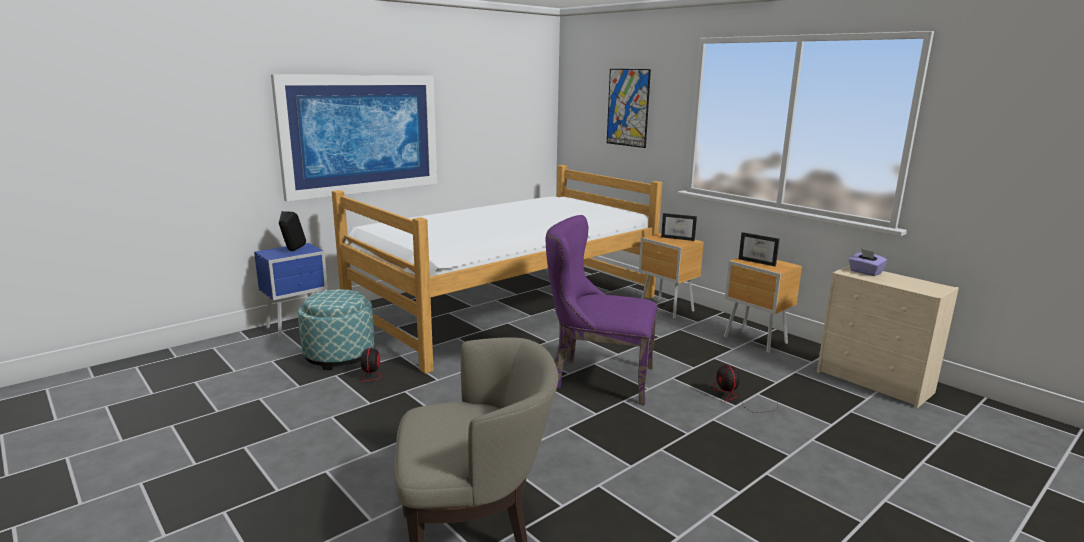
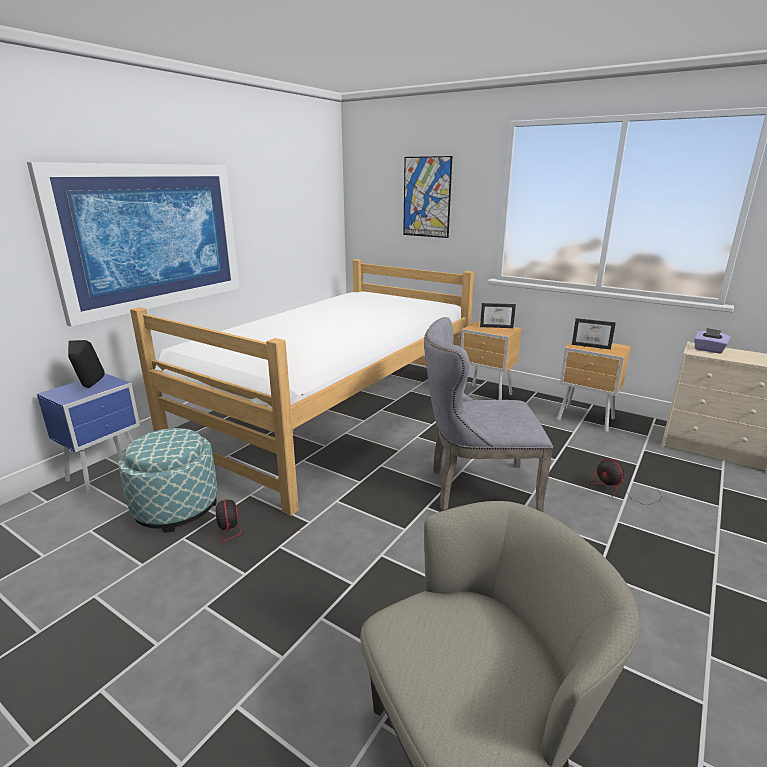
camera: 15 degrees left, 5 degrees up
purple chair [546,215,658,405] -> grey chair [424,317,553,512]

